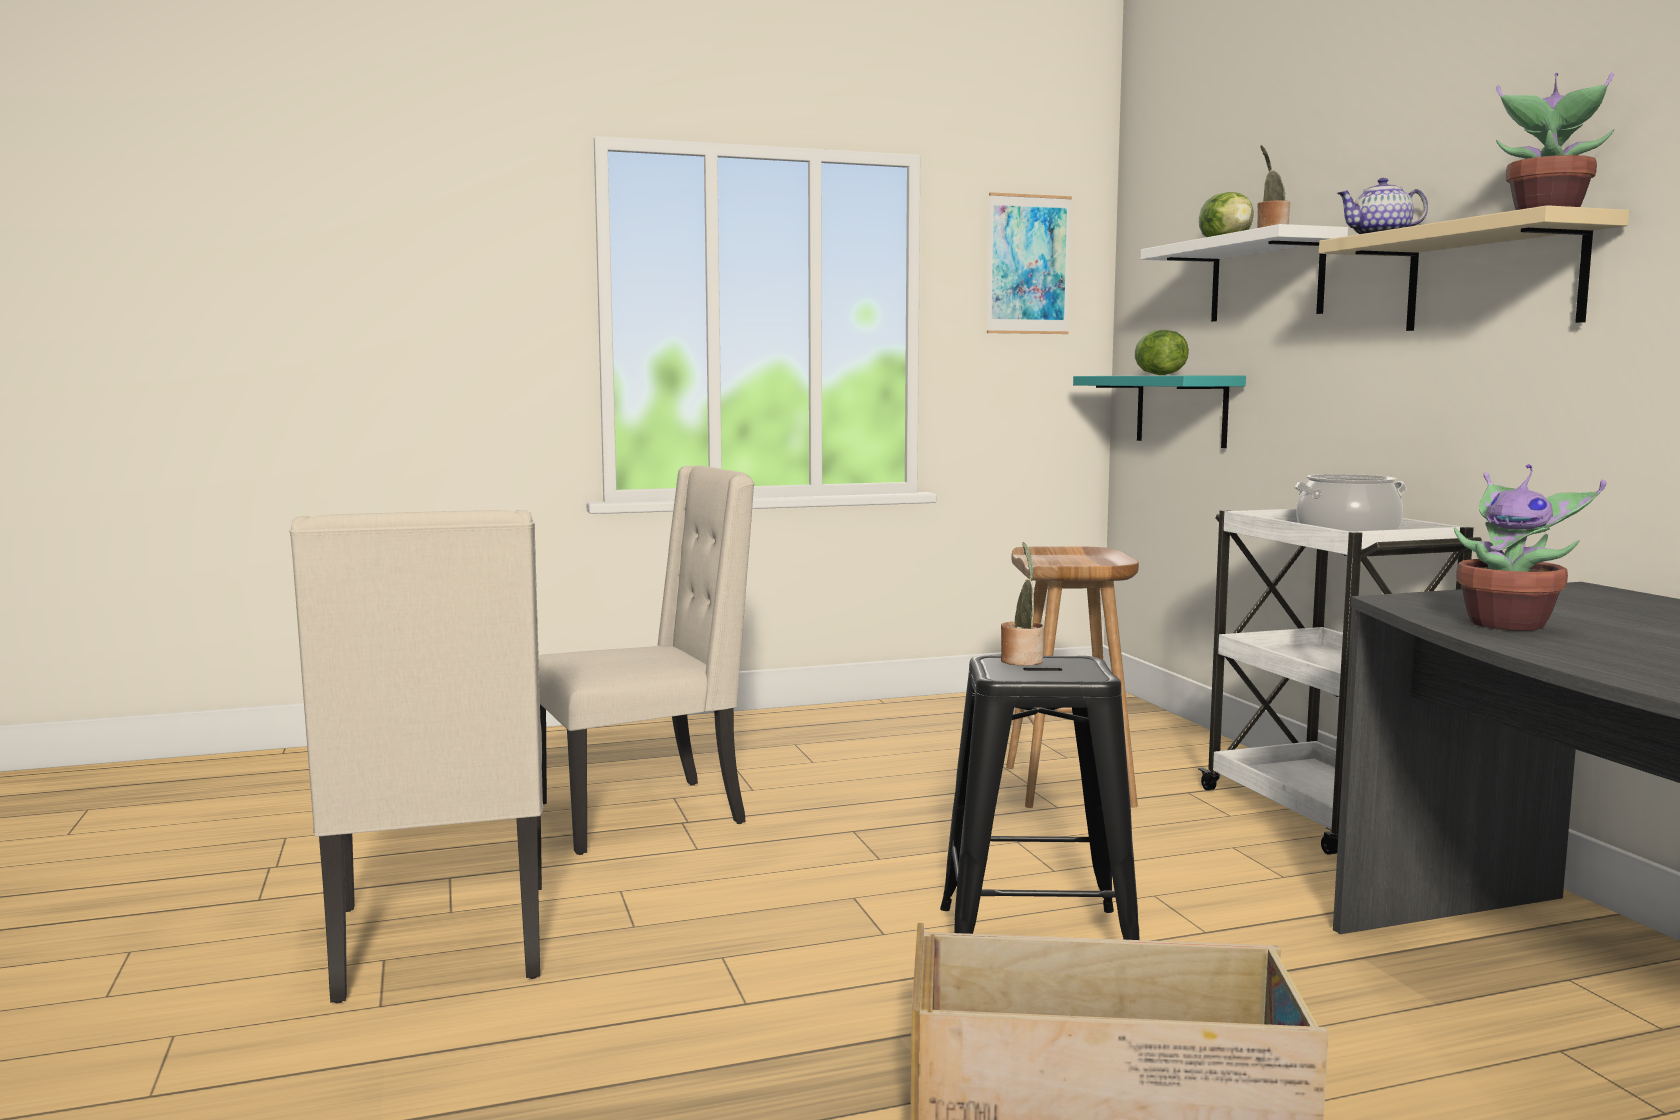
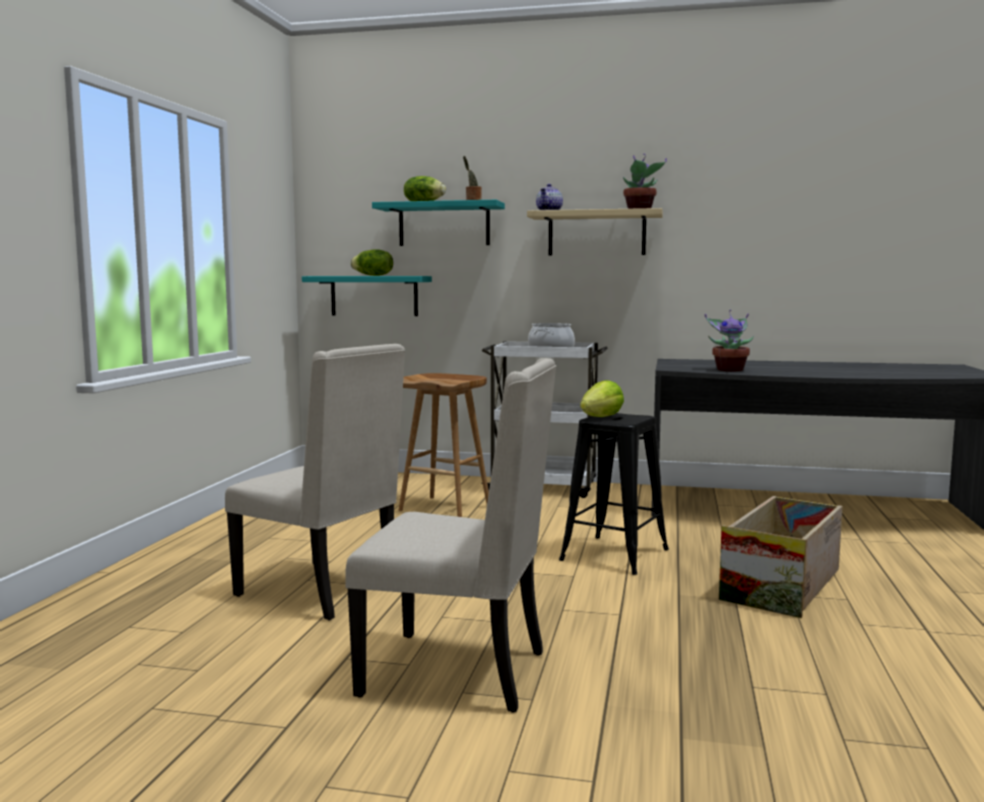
camera: 60 degrees left, 0 degrees up
beige chair [539,465,755,855] -> beige chair turned 120 degrees clockwise [225,344,405,620]
picture [987,192,1072,334] -> none
potted plant [1001,542,1044,666] -> lettuce [580,380,624,417]
white shelf [1141,224,1348,322] -> turquoise shelf [372,200,505,246]

